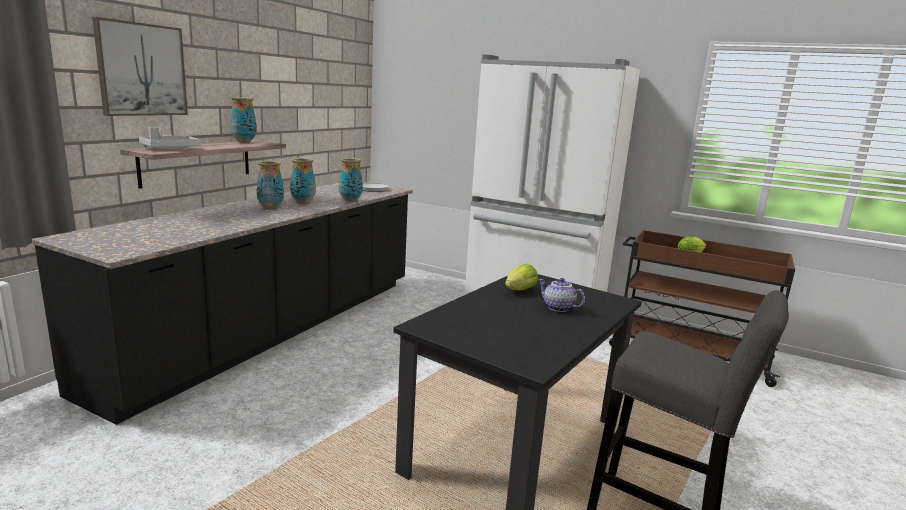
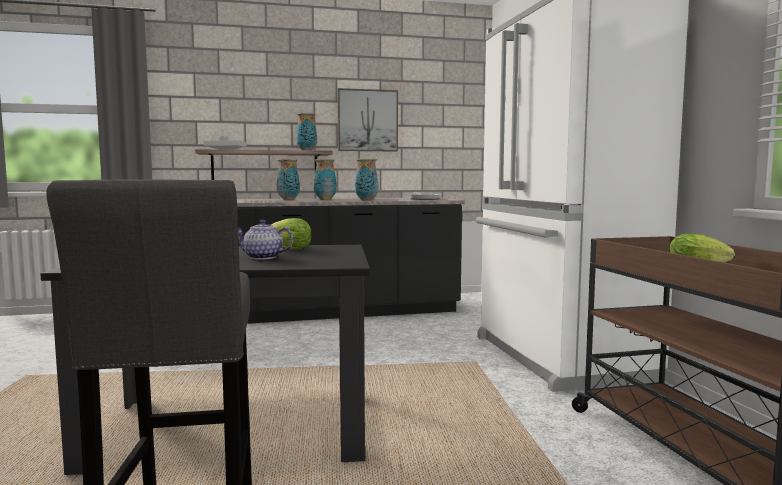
camera: 50 degrees right, 10 degrees down
picture [92,17,188,116] -> picture moved to [337,88,398,152]
teapot [539,278,585,312] -> teapot turned 75 degrees counterclockwise [238,220,293,260]

